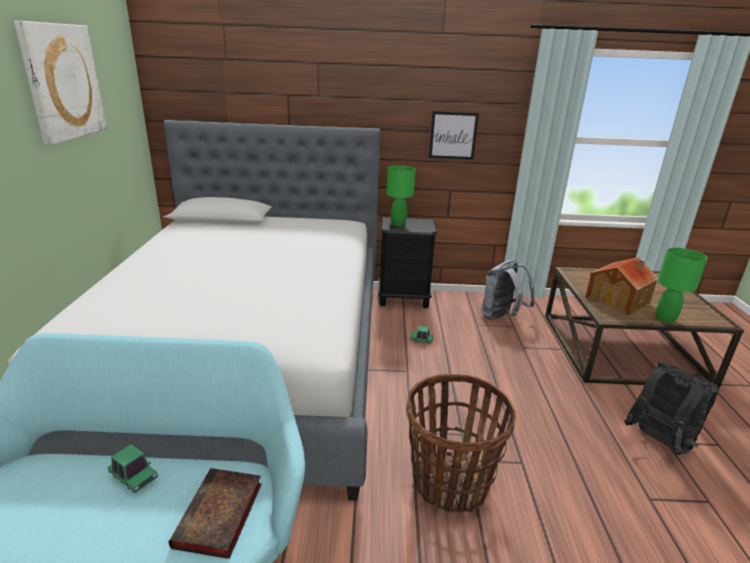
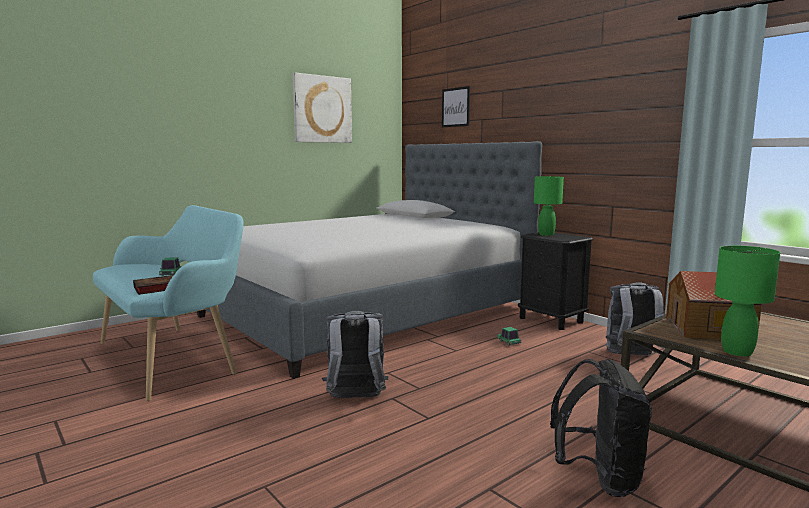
camera: 50 degrees right, 15 degrees down
basket [406,374,516,513] -> grey backpack [322,311,388,398]
picture [429,111,479,160] -> picture moved to [442,86,470,127]

